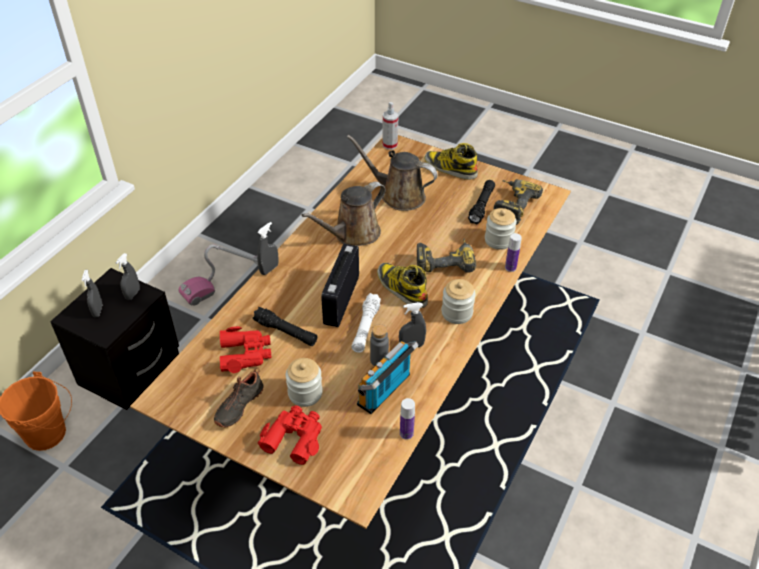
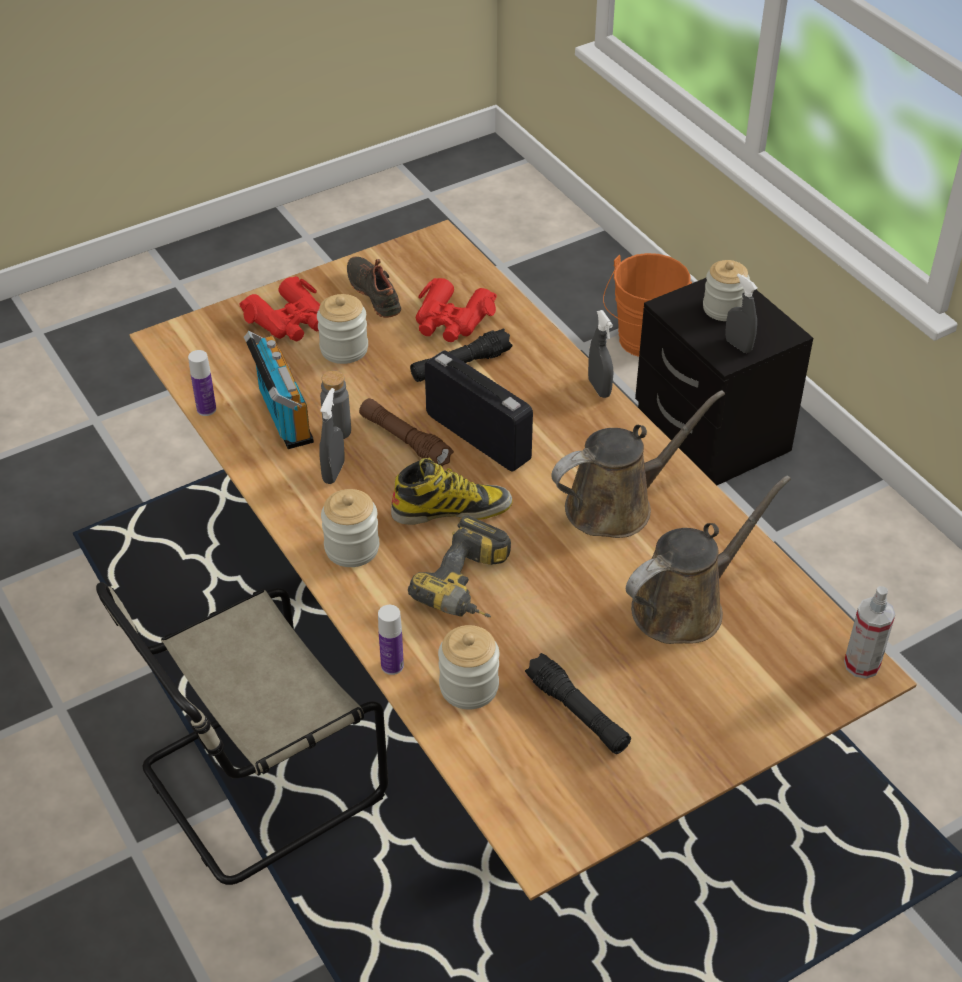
camera: 120 degrees right, 0 degrees up
grey spray bottle [82,270,103,317] -> jar [703,260,750,321]
vacuum cleaner [179,244,258,306] -> none
brown watering can [301,182,386,246] -> brown watering can turned 75 degrees clockwise [551,390,725,538]
white flashlight [351,293,381,353] -> brown flashlight [359,398,454,466]
boot [424,143,478,180] -> none
power drill [493,179,543,225] -> none
none -> beige chair [96,582,388,885]

